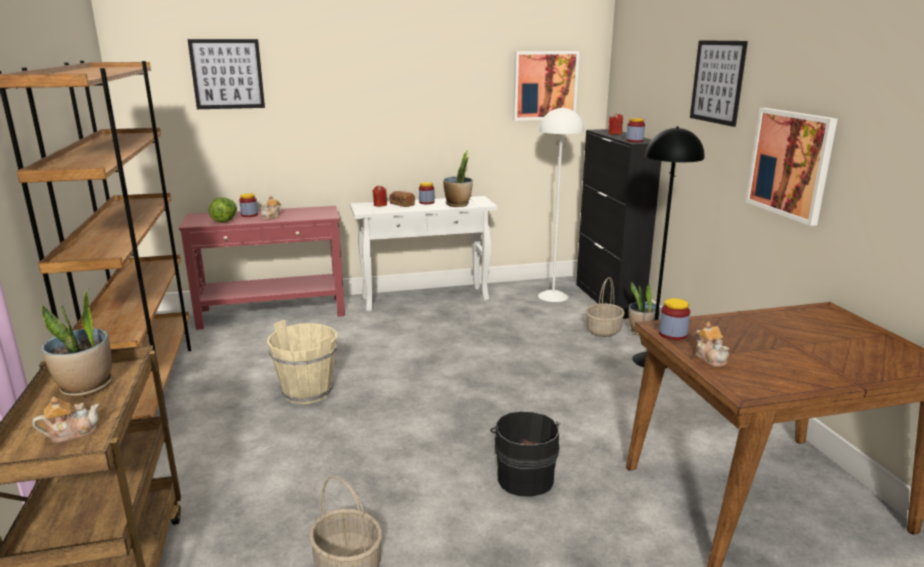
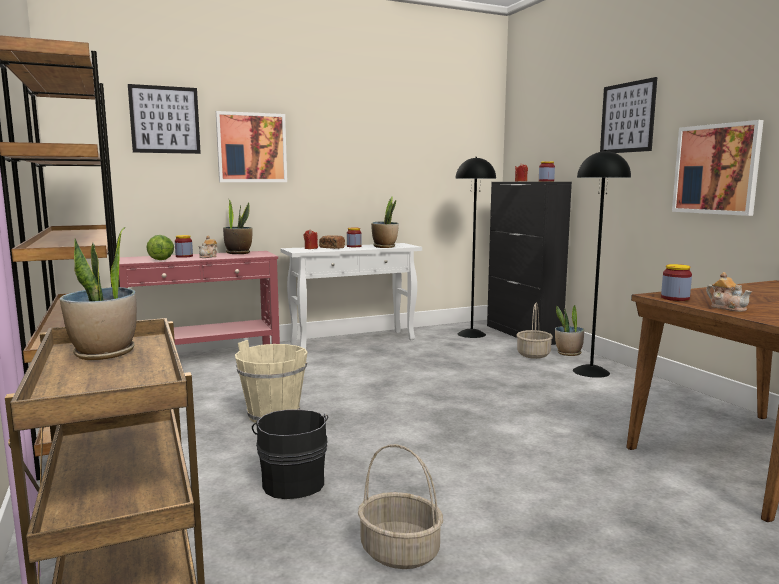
camera: 10 degrees left, 10 degrees down
teapot [33,397,100,443] -> none
black bucket [491,411,561,496] -> black bucket moved to [252,410,329,499]
picture [513,51,579,121] -> picture moved to [216,111,287,182]
white floor lamp [538,107,584,302] -> black floor lamp [455,157,496,338]
none -> potted plant [223,200,253,254]

